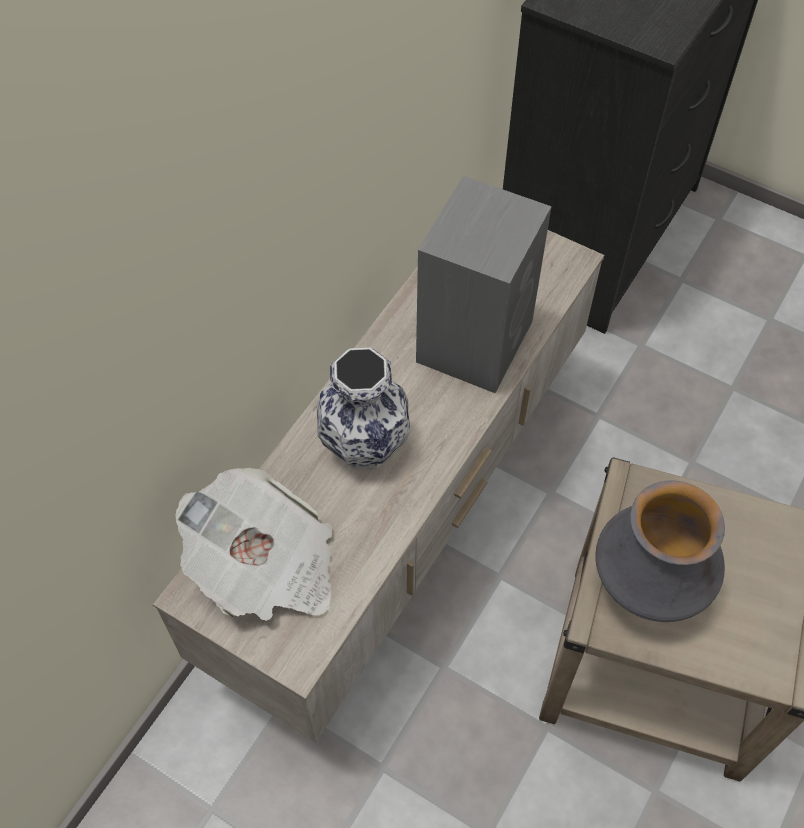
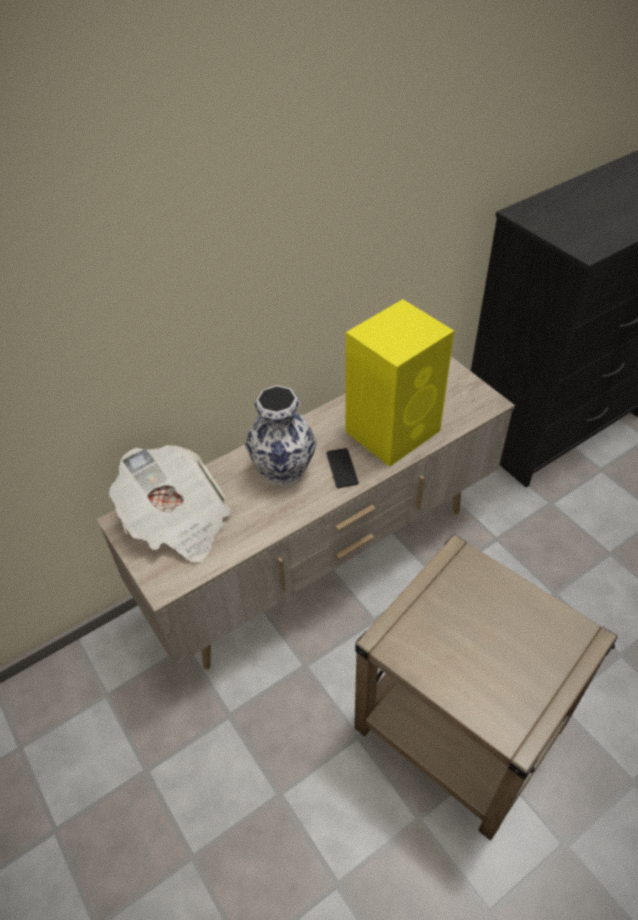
camera: 25 degrees right, 10 degrees down
grey speaker [416,176,552,393] -> yellow speaker [346,299,454,467]
vase [595,480,725,622] -> none
none -> phone [326,448,359,488]

